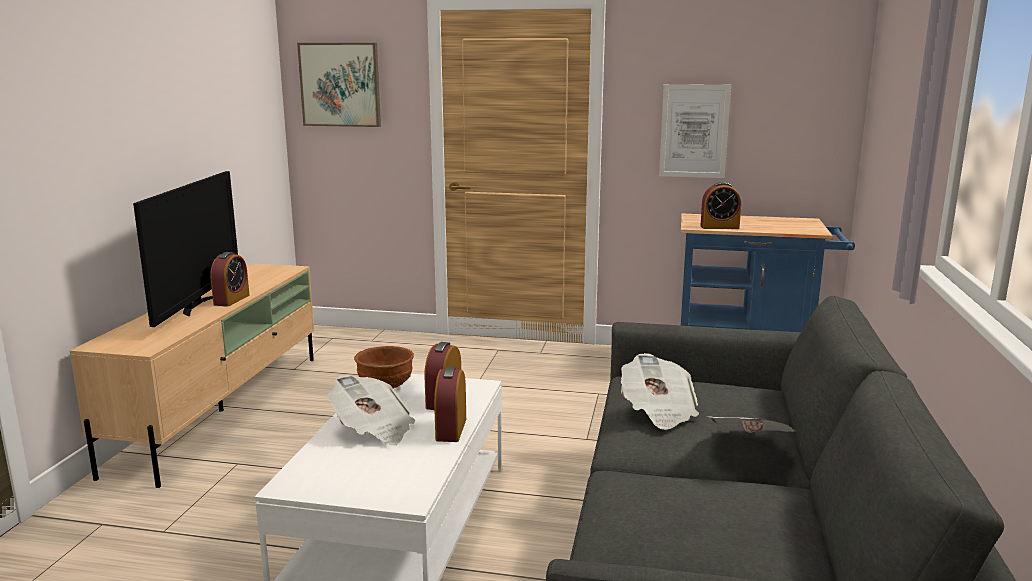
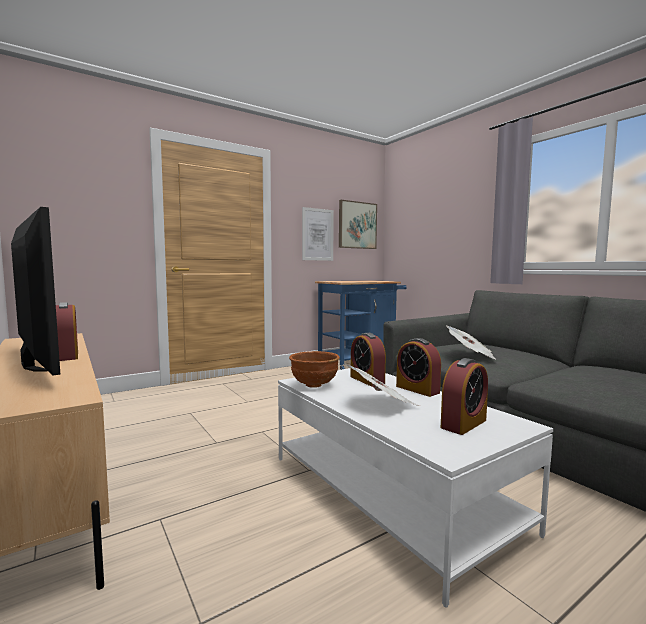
camera: 45 degrees left, 10 degrees down
picture [297,43,381,127] -> picture moved to [339,200,377,249]
alarm clock [700,182,741,229] -> alarm clock moved to [441,358,488,435]
newspaper [706,416,796,433] -> none

